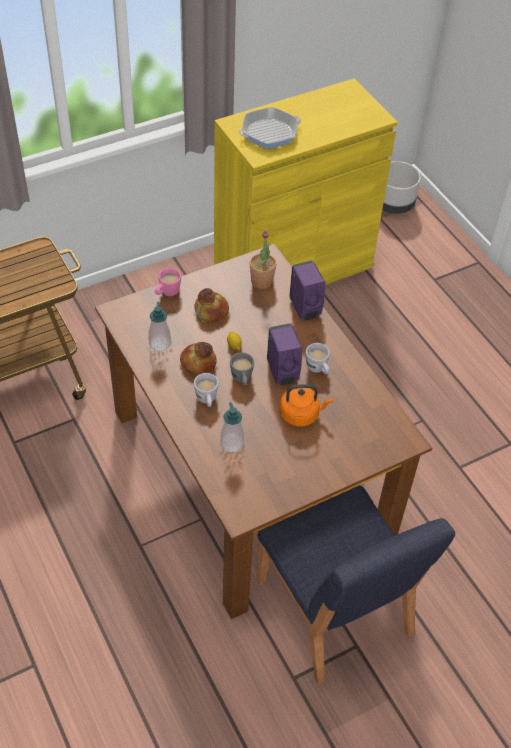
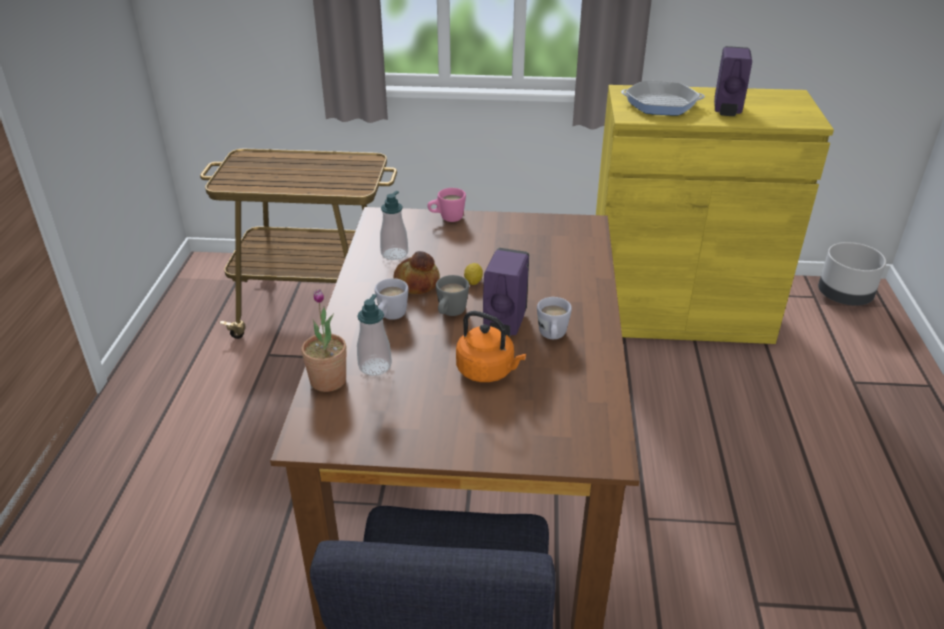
camera: 35 degrees right, 15 degrees down
bread [194,288,229,323] -> none
potted plant [250,231,276,289] -> potted plant moved to [301,289,347,392]
purple soap dispenser [289,260,326,320] -> purple soap dispenser moved to [714,46,752,116]

